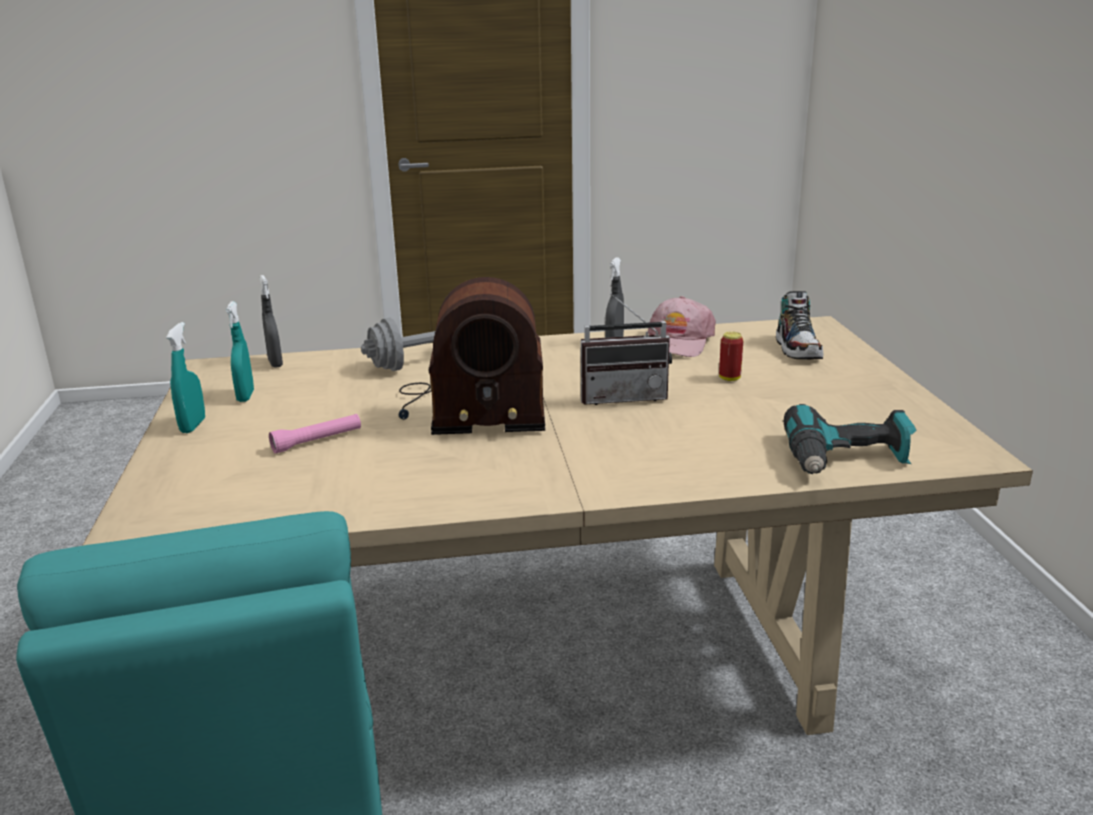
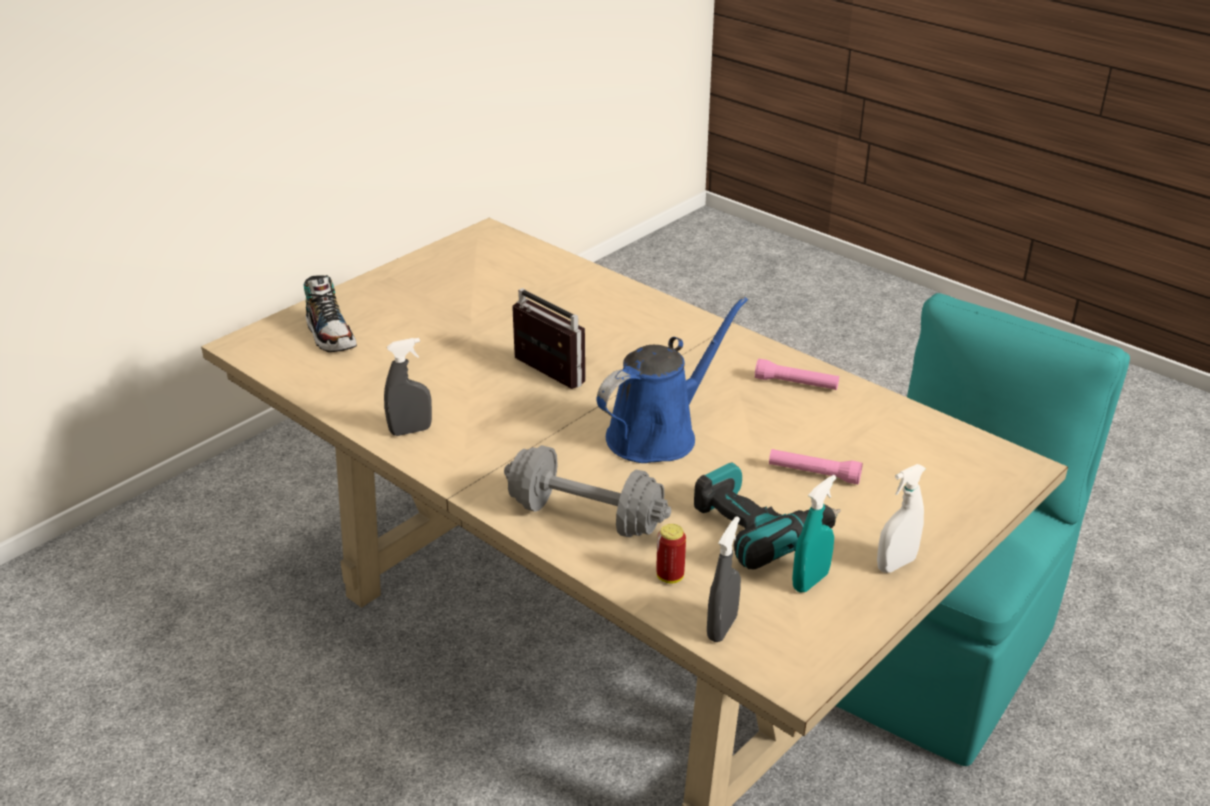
camera: 130 degrees left, 10 degrees up
turquoise spray bottle [166,322,205,433] -> white spray bottle [877,464,926,573]
radio [399,277,545,435] -> blue watering can [597,297,748,463]
pink cap [648,296,716,357] -> none
can [719,332,743,381] -> can moved to [656,524,686,583]
shoe [776,291,823,359] -> shoe turned 105 degrees clockwise [303,275,357,352]
power drill [784,404,917,474] -> power drill moved to [694,462,841,570]
none -> pink flashlight [755,359,839,390]

